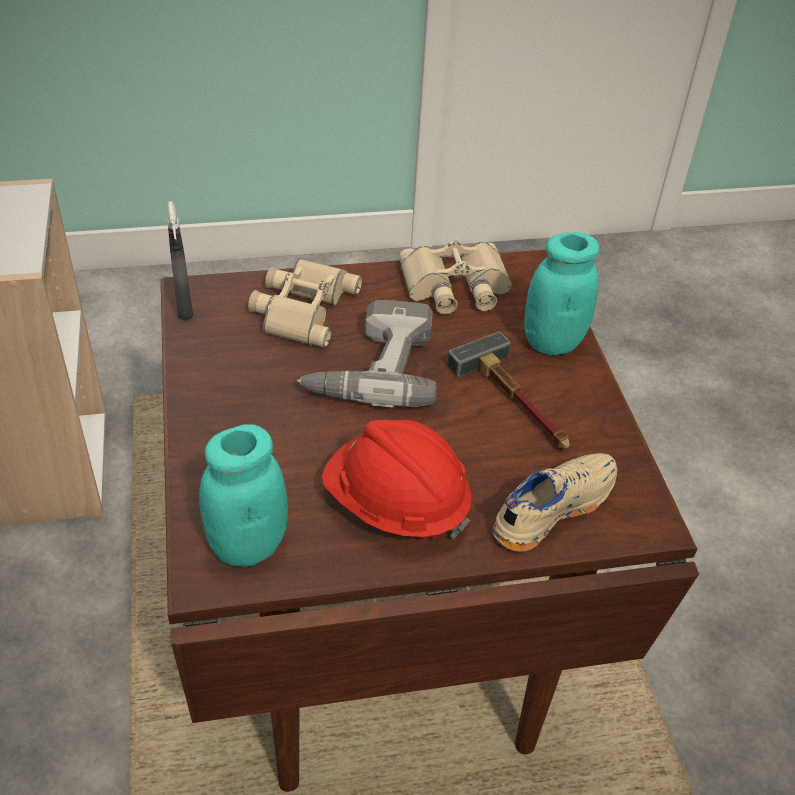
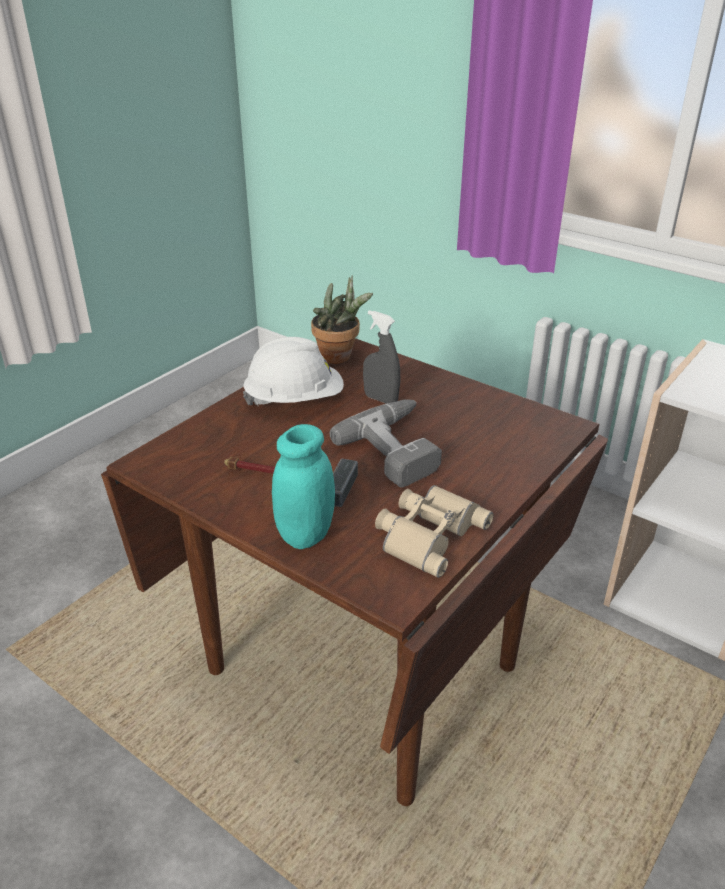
camera: 140 degrees right, 10 degrees down
grey spray bottle [167,201,193,320] -> grey spray bottle moved to [363,310,400,404]
turquoise jar [199,424,288,566] -> potted plant [311,275,373,364]
beige binoculars [248,259,362,348] -> none
red hard hat [322,420,472,539] -> white hard hat [243,337,344,407]
beige shoe [492,453,618,552] -> none

